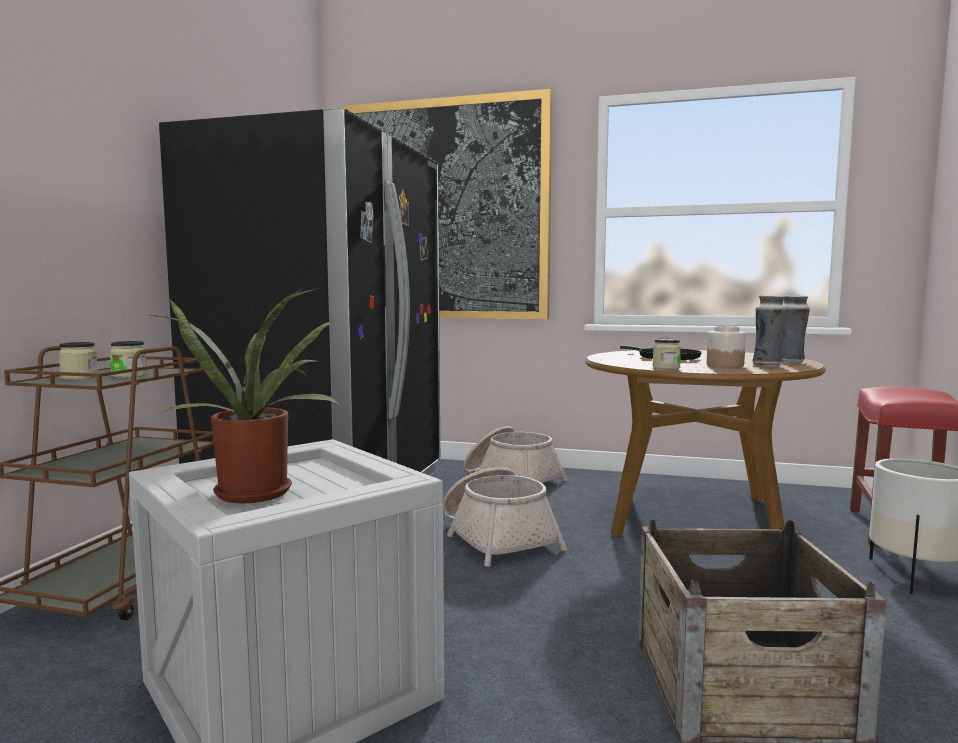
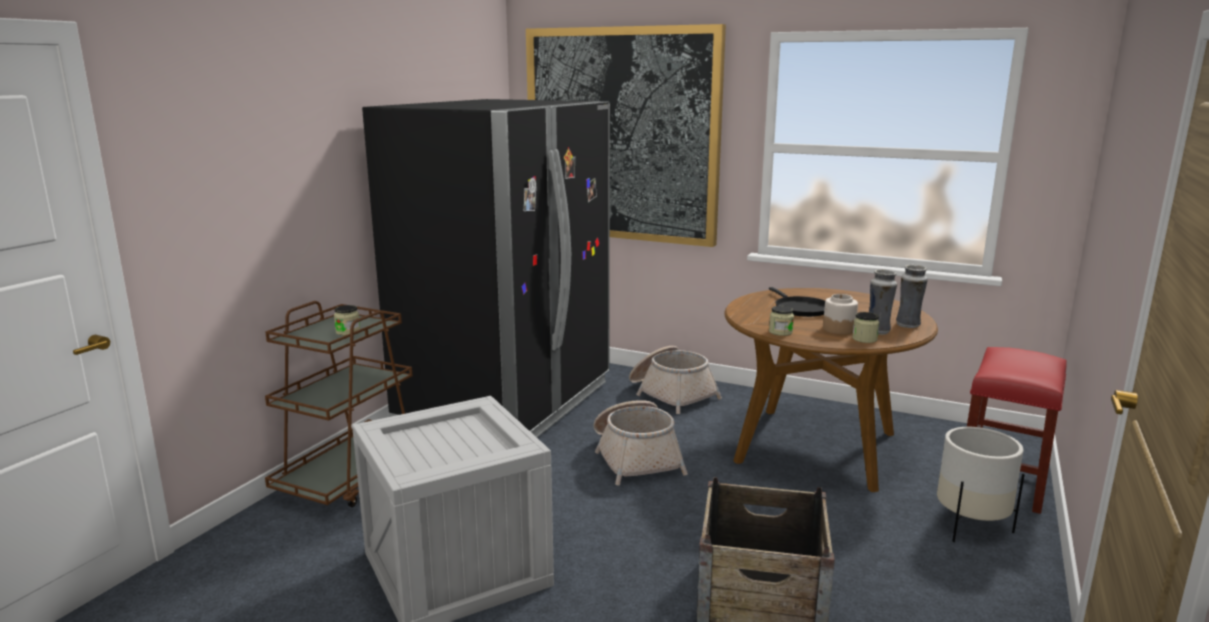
camera: 10 degrees right, 10 degrees up
jar [58,342,98,380] -> jar moved to [852,312,879,343]
potted plant [151,286,338,504] -> none

